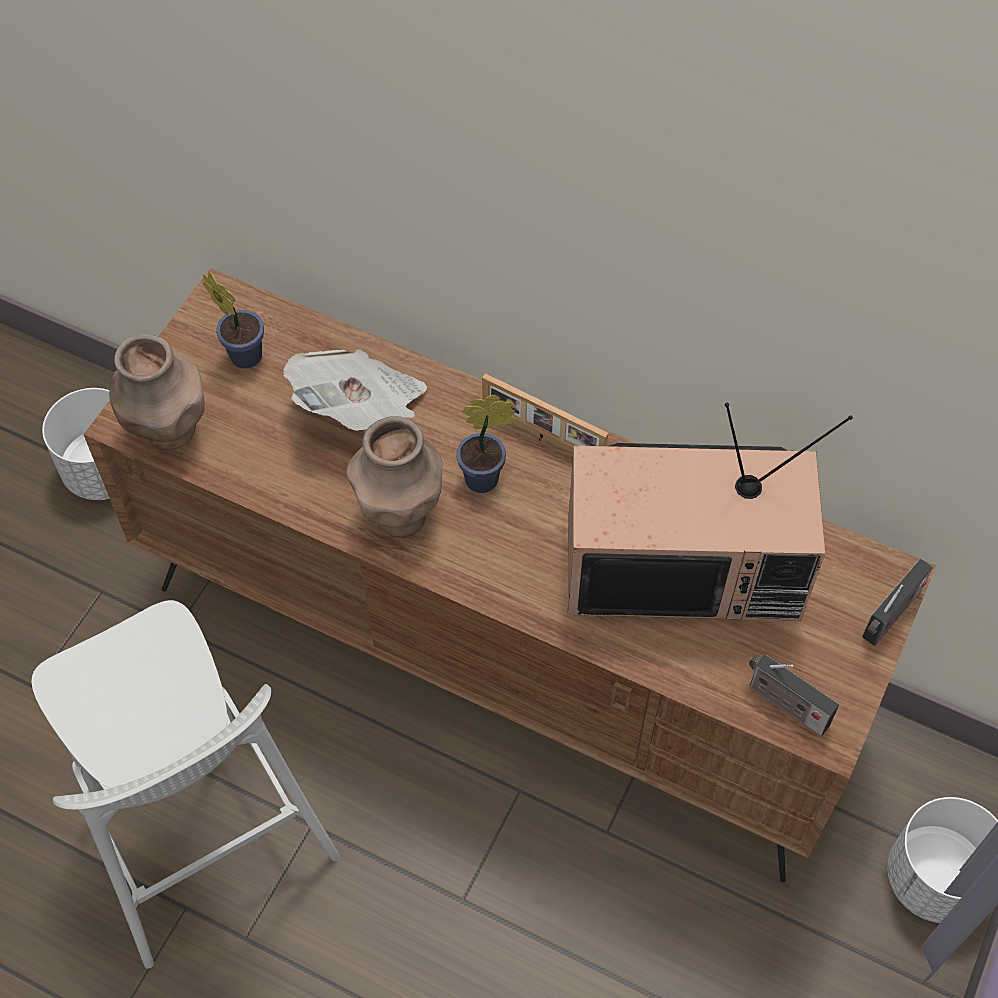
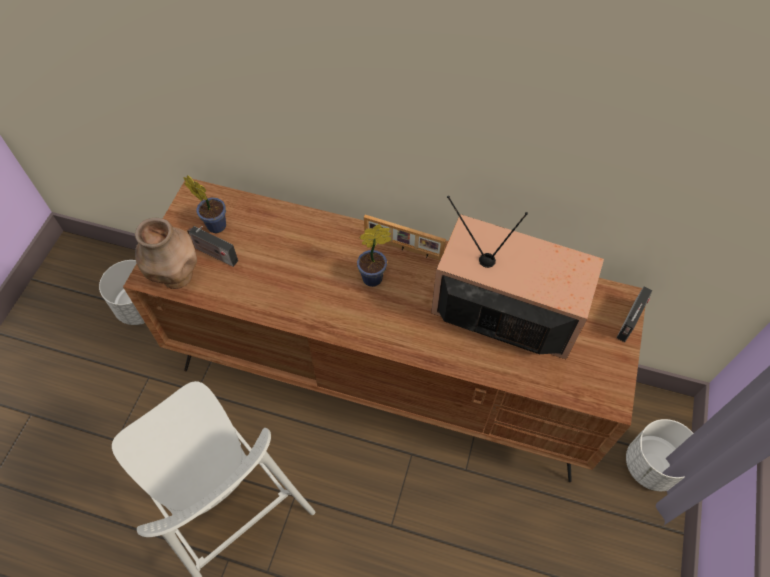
camera: 10 degrees left, 0 degrees up
newspaper [283,349,427,431] -> none
brown vase [347,416,442,538] -> none
television [568,403,853,621] -> television turned 150 degrees counterclockwise [431,196,604,359]
radio [749,654,839,736] -> radio moved to [187,226,238,267]

